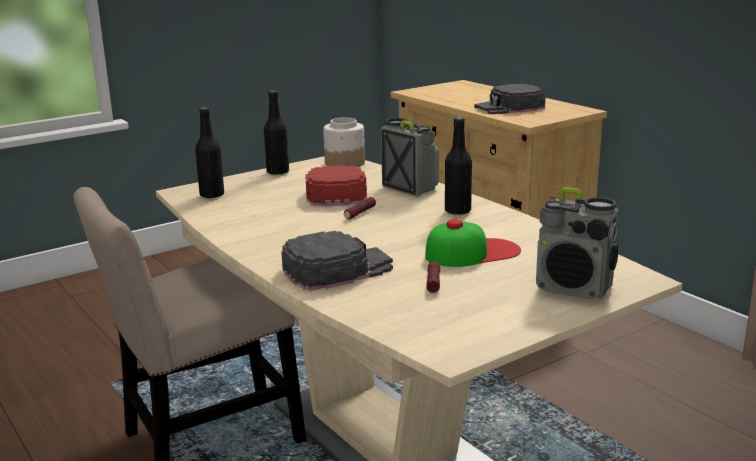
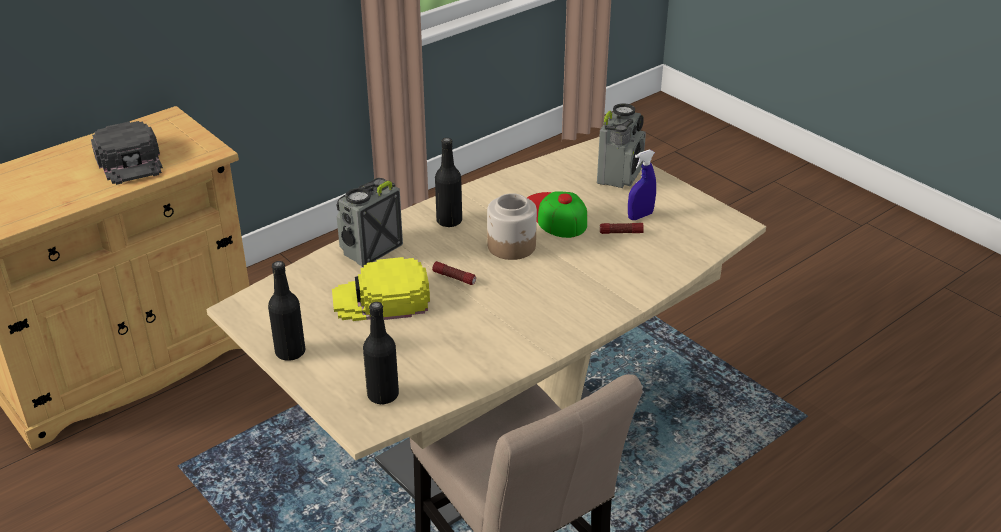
camera: 95 degrees left, 15 degrees up
black cap [281,231,393,291] -> none
red cap [305,165,367,206] -> yellow cap [332,257,430,321]
jar [323,118,365,167] -> jar moved to [487,193,537,260]
none -> blue spray bottle [628,149,656,220]

